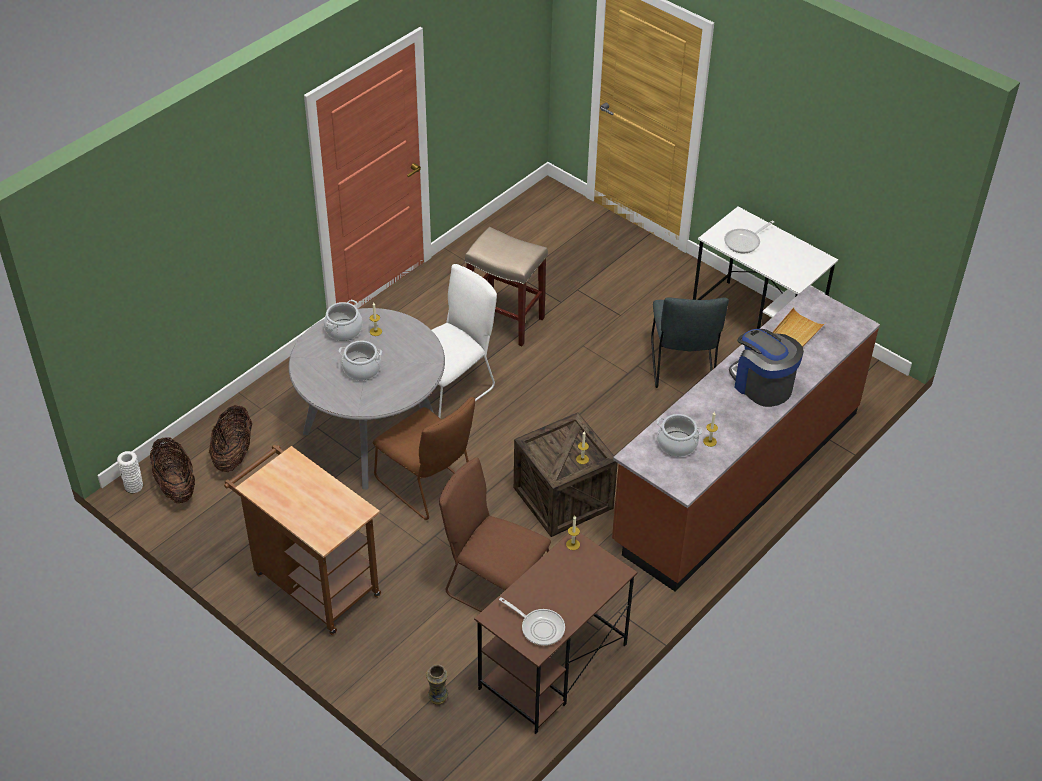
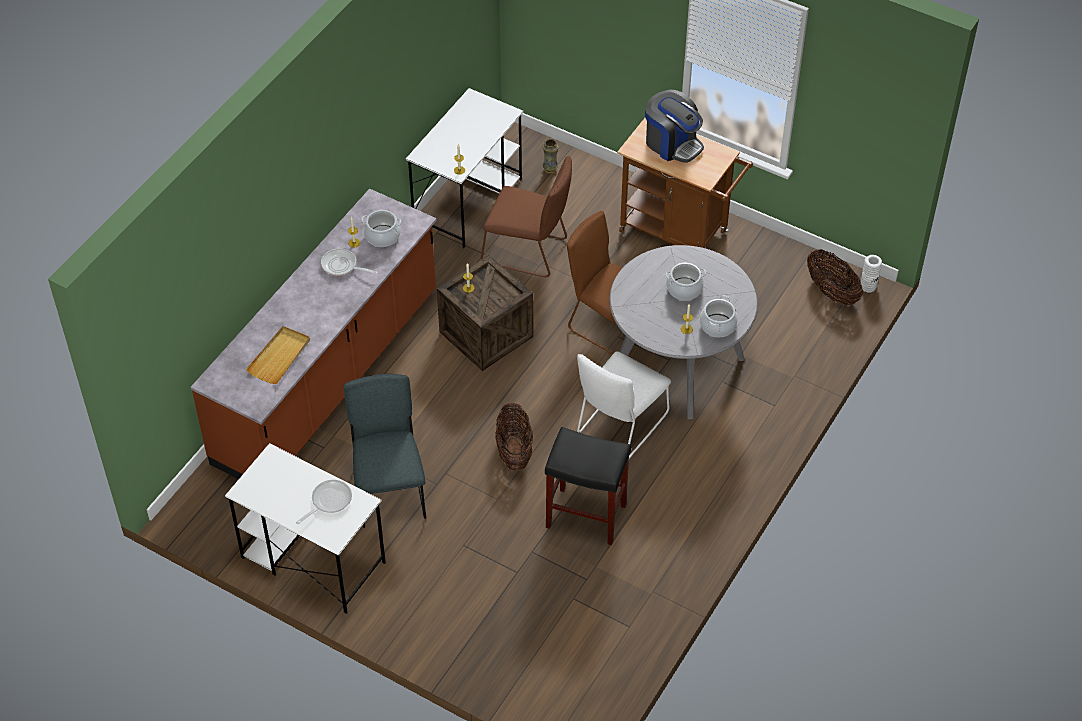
camera: 170 degrees right, 5 degrees up
basket [209,405,252,472] -> basket moved to [495,403,533,471]
beige stool [465,227,548,346] -> black stool [545,427,631,545]
brown desk [474,533,637,734] -> white desk [406,88,523,249]
frying pan [499,597,565,646] -> frying pan moved to [321,248,378,276]
coffee machine [729,329,804,407] -> coffee machine moved to [645,90,704,163]

